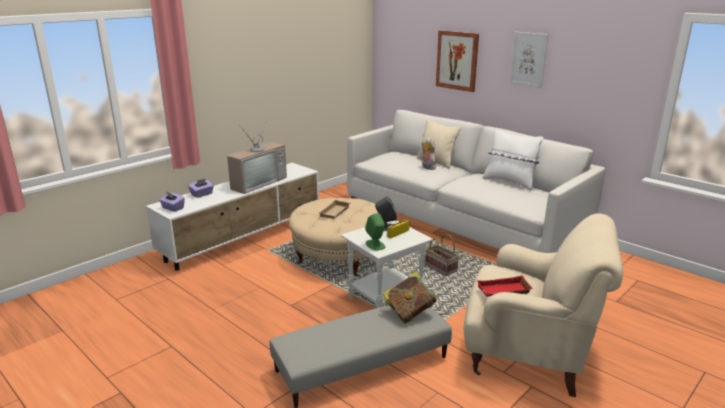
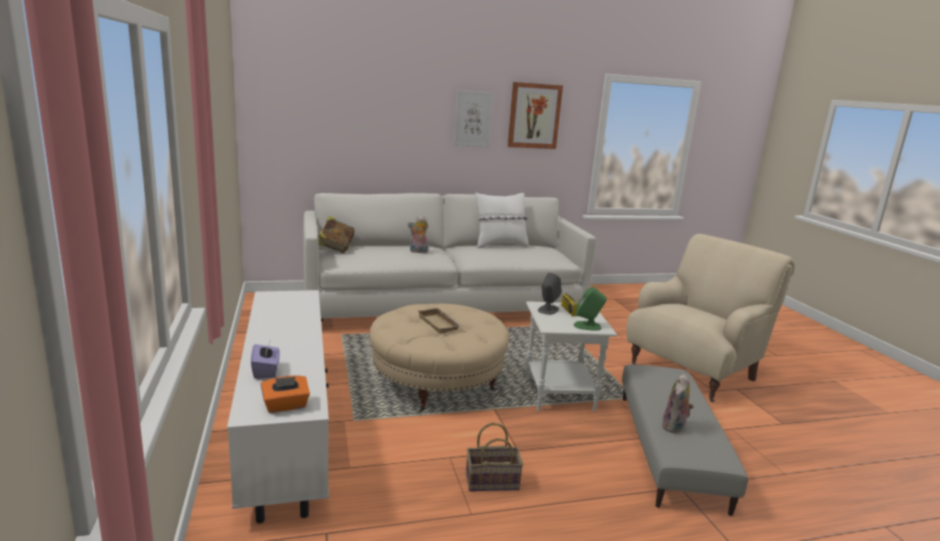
camera: 60 degrees left, 5 degrees down
purple tissue box [159,192,185,212] -> orange tissue box [261,375,310,413]
television [227,117,287,194] -> none
book [382,271,437,324] -> book moved to [318,216,355,253]
beige pillow [417,119,461,168] -> none
basket [425,234,459,276] -> basket moved to [466,423,524,491]
picture [436,30,479,92] -> picture moved to [507,82,563,149]
red tray [477,275,533,296] -> none
none -> plush toy [662,373,694,433]

